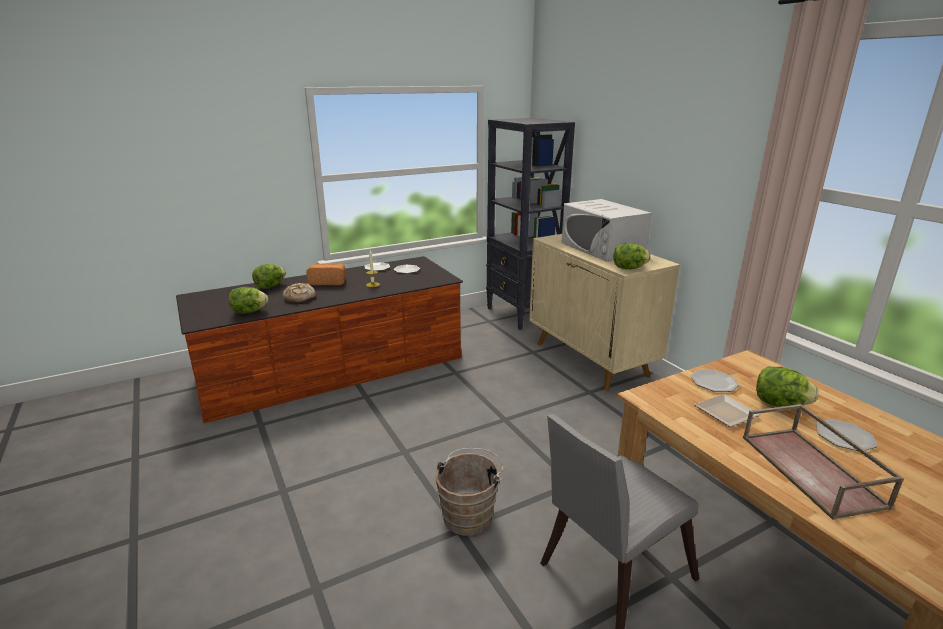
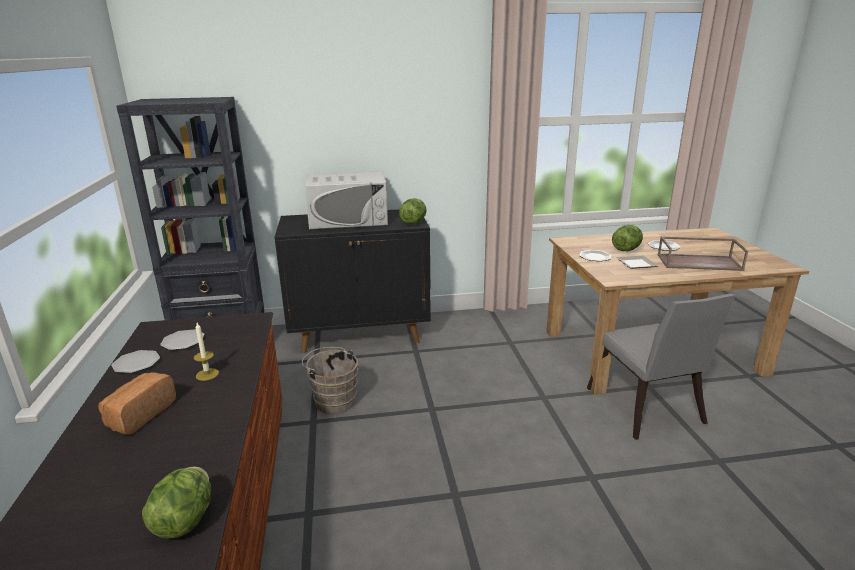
camera: 70 degrees left, 0 degrees up
lettuce [252,264,286,288] -> none
bread [283,283,316,302] -> none
brown bucket [435,448,503,536] -> brown bucket moved to [302,347,358,414]
beige cabinet [529,234,680,391] -> black cabinet [275,210,431,353]

